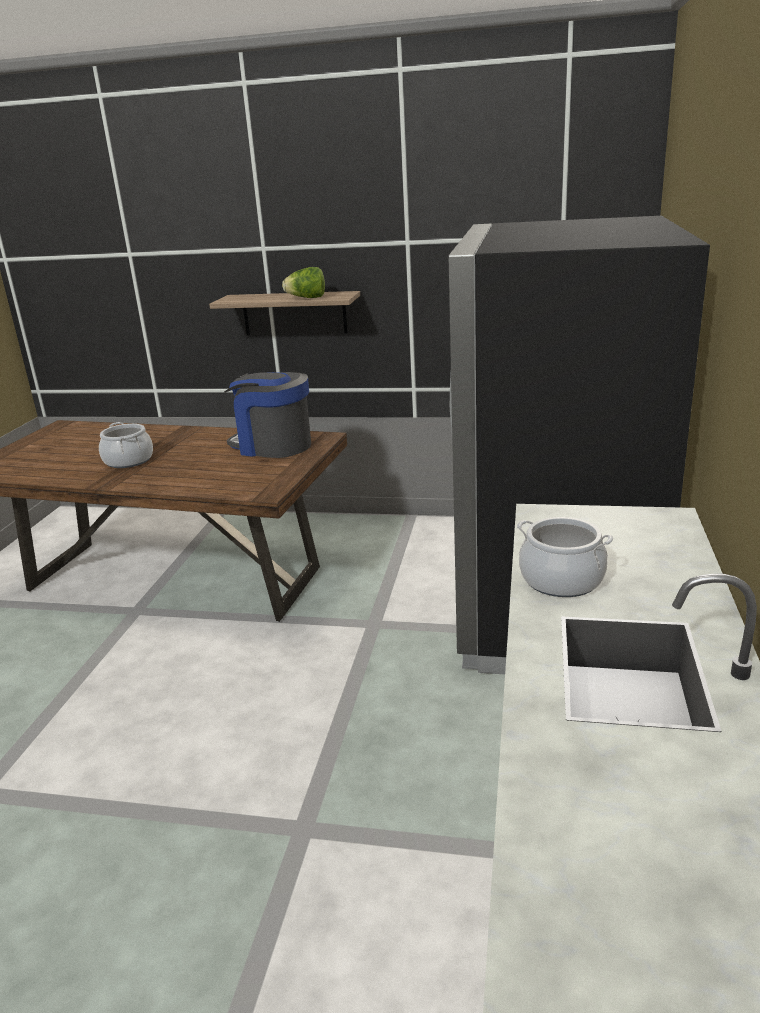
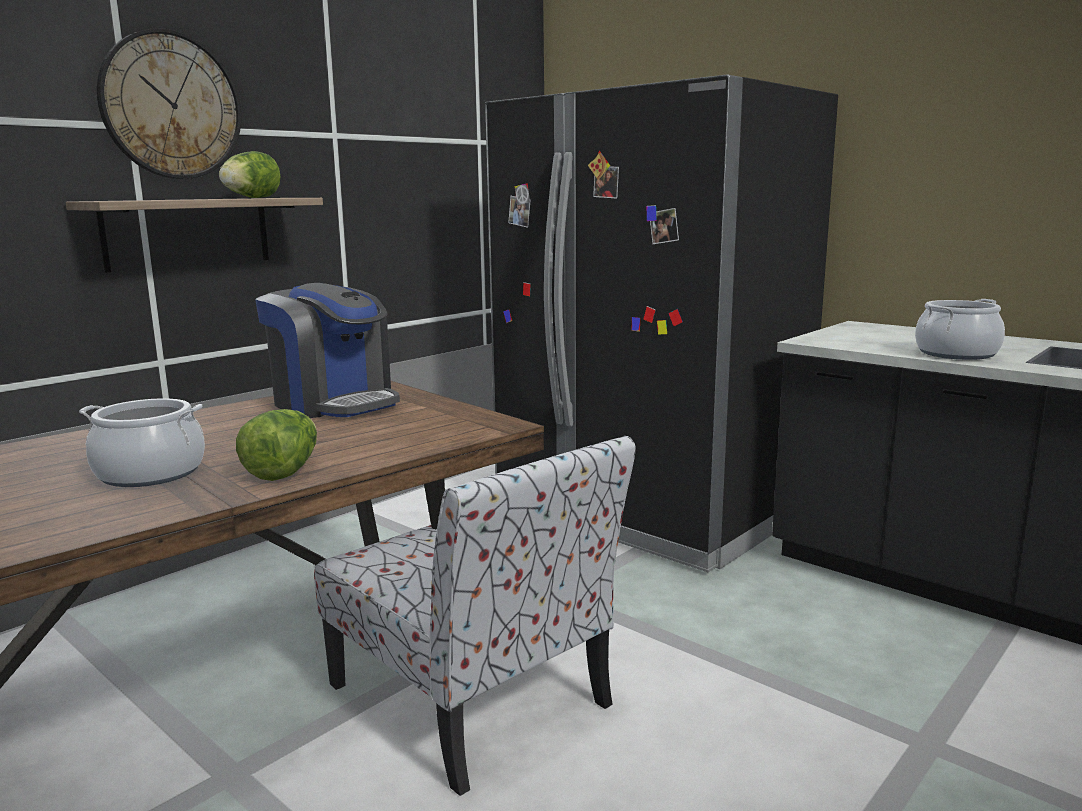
camera: 60 degrees left, 10 degrees down
coffee machine [224,372,311,458] -> coffee machine turned 105 degrees counterclockwise [255,283,400,418]
none -> wall clock [97,28,241,179]
none -> lettuce [236,409,317,481]
none -> chair [314,436,636,796]

